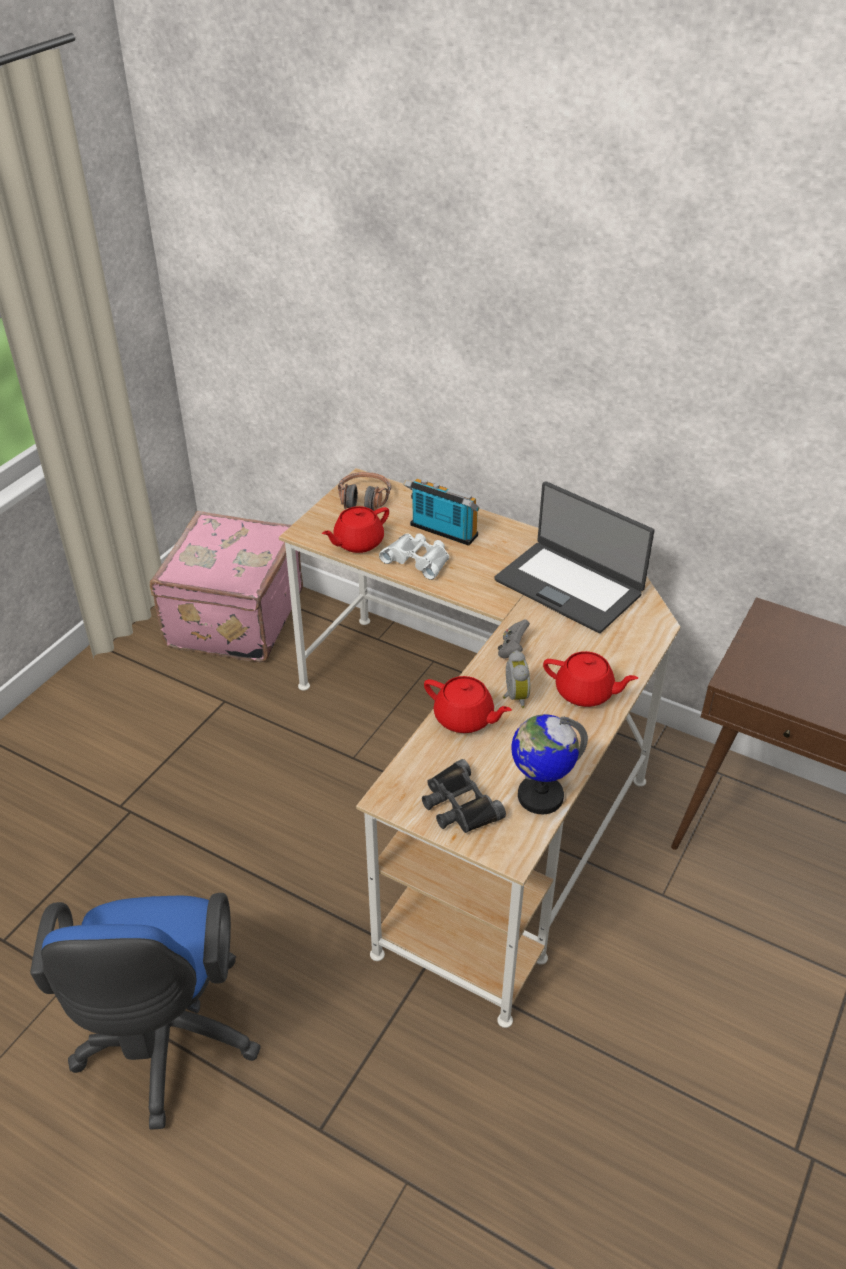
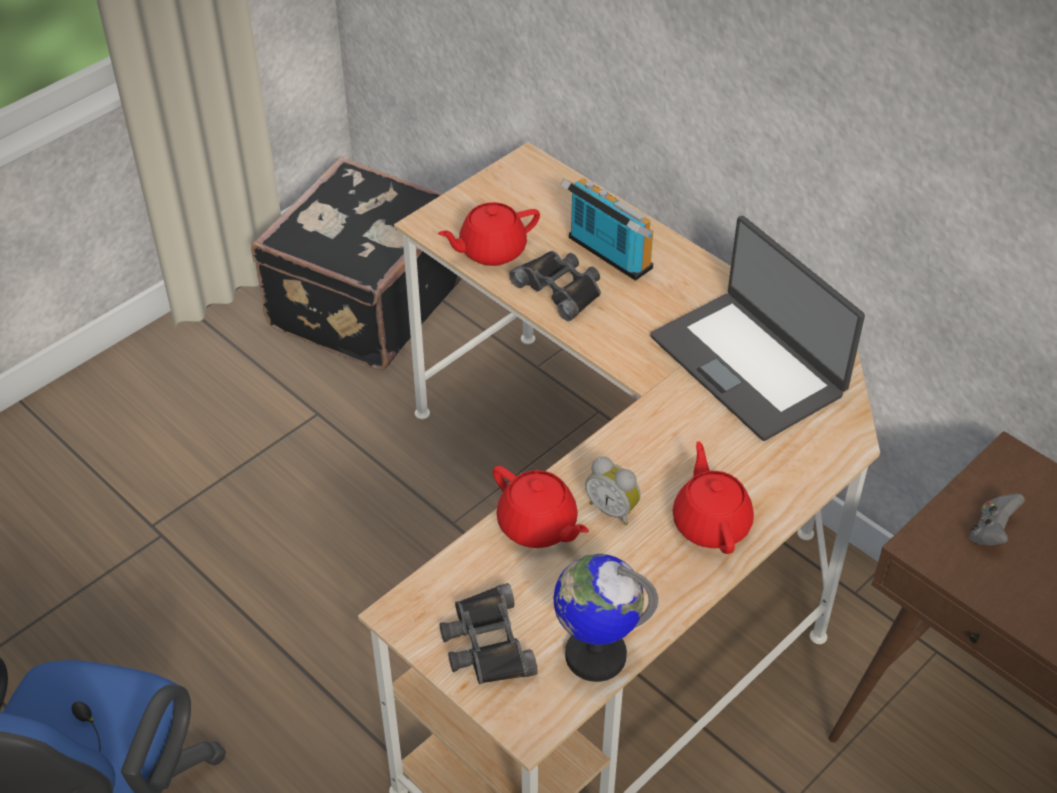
camera: 15 degrees right, 5 degrees up
pink suitcase [150,511,303,662] -> black suitcase [251,157,461,370]
headphones [338,472,391,511] -> none
white binoculars [379,533,449,580] -> black binoculars [509,251,601,321]
grey game controller [498,619,530,659] -> grey game controller moved to [970,493,1025,546]
alarm clock [503,650,530,708] -> alarm clock turned 120 degrees clockwise [585,457,641,525]
red teapot [543,651,638,707] -> red teapot turned 135 degrees counterclockwise [672,441,754,554]

